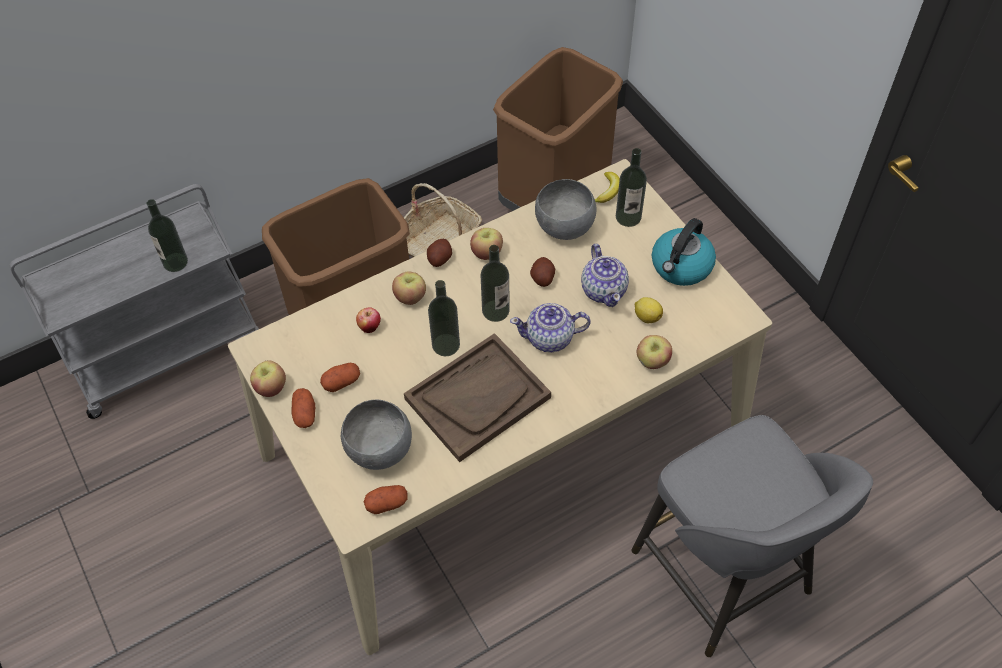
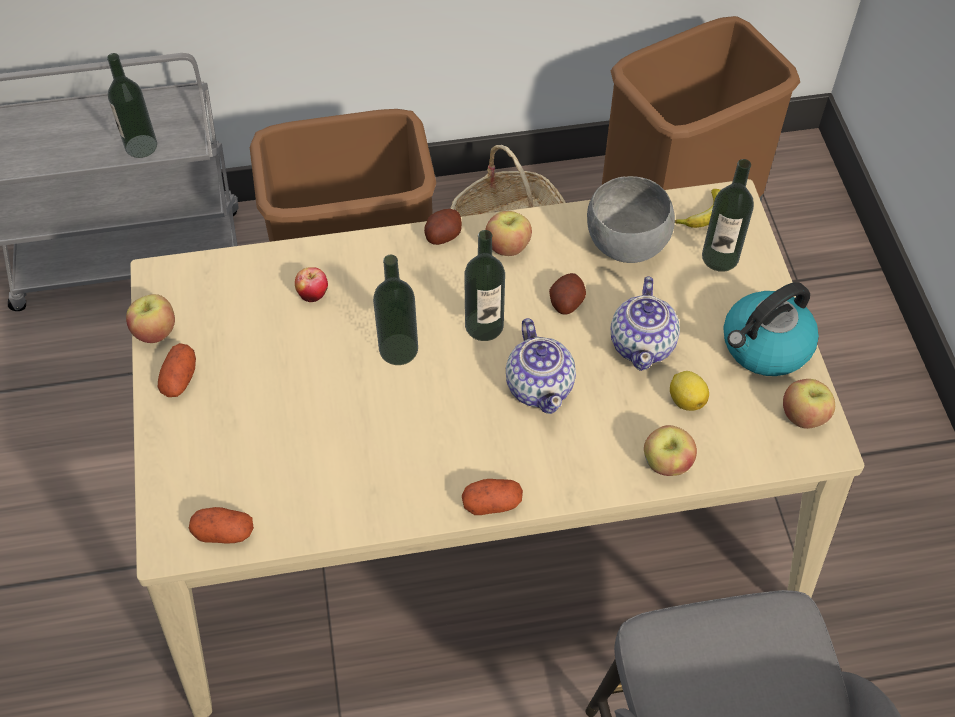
camera: 20 degrees right, 0 degrees up
potato [320,363,360,392] -> potato moved to [462,479,523,515]
grey bowl [341,400,412,470] -> none
apple [392,271,426,305] -> apple moved to [783,379,835,429]
brown tray [404,333,551,462] -> none
teapot [510,303,591,352] -> teapot turned 120 degrees counterclockwise [506,318,576,414]

